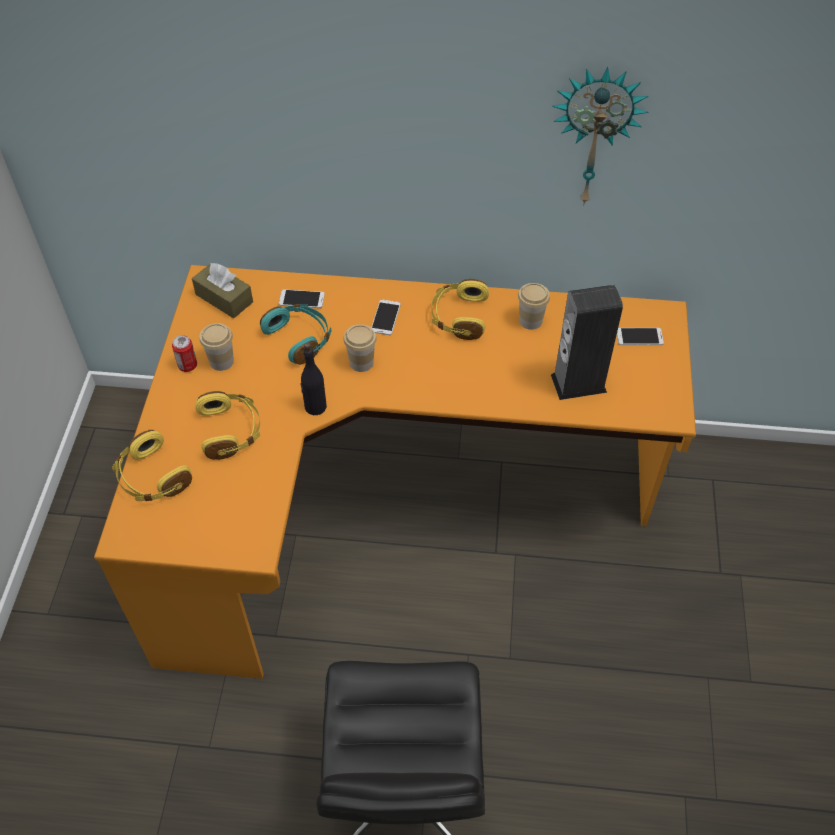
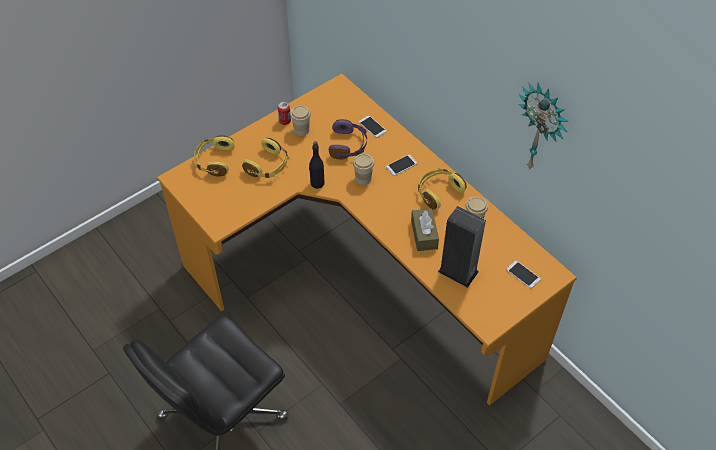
camera: 45 degrees right, 0 degrees up
brown tissue box [192,263,253,318] -> brown tissue box moved to [411,209,439,251]
turquoise headphones [260,304,331,365] -> purple headphones [329,119,367,159]

